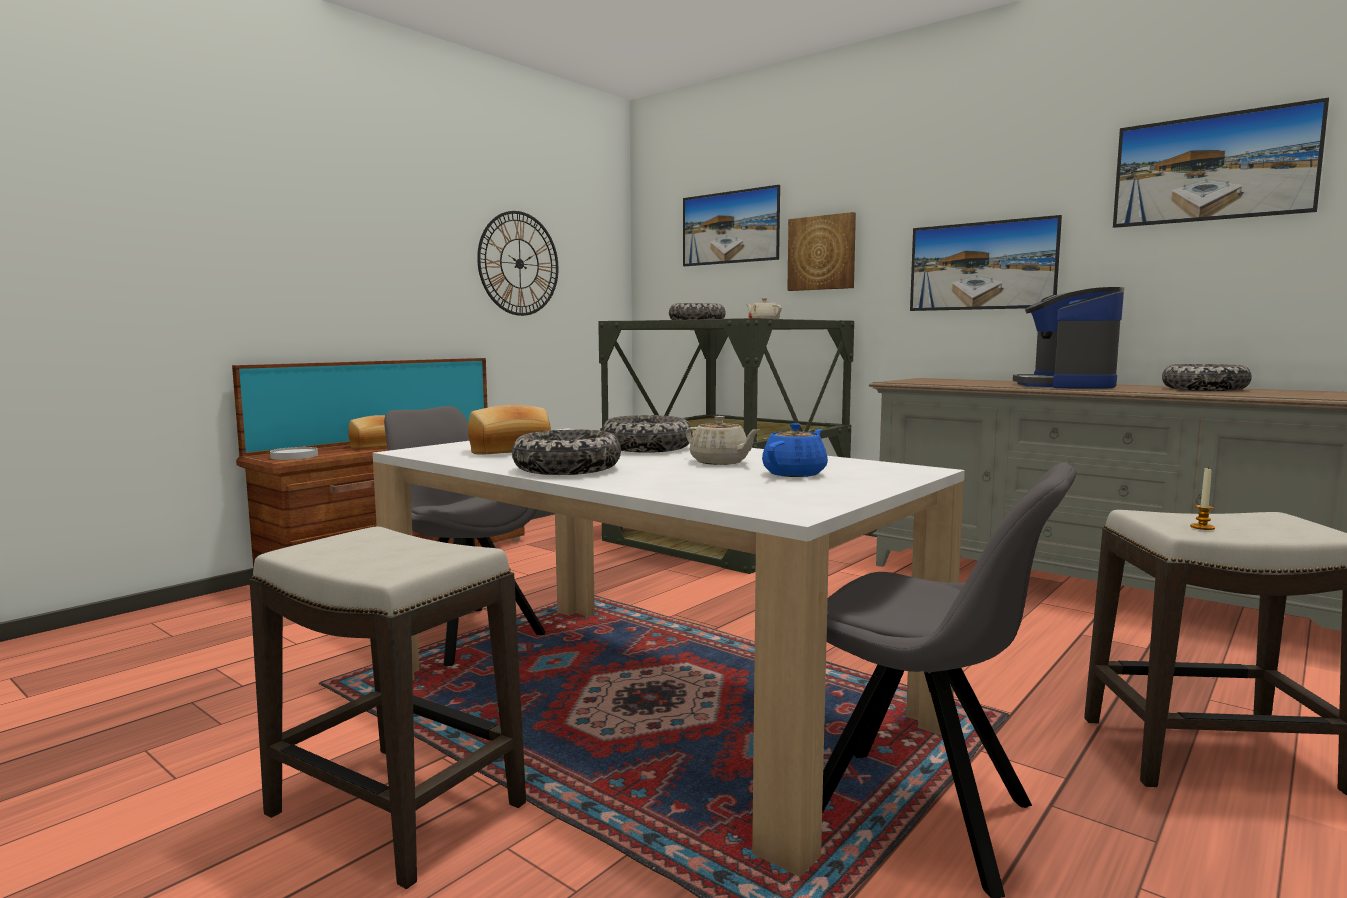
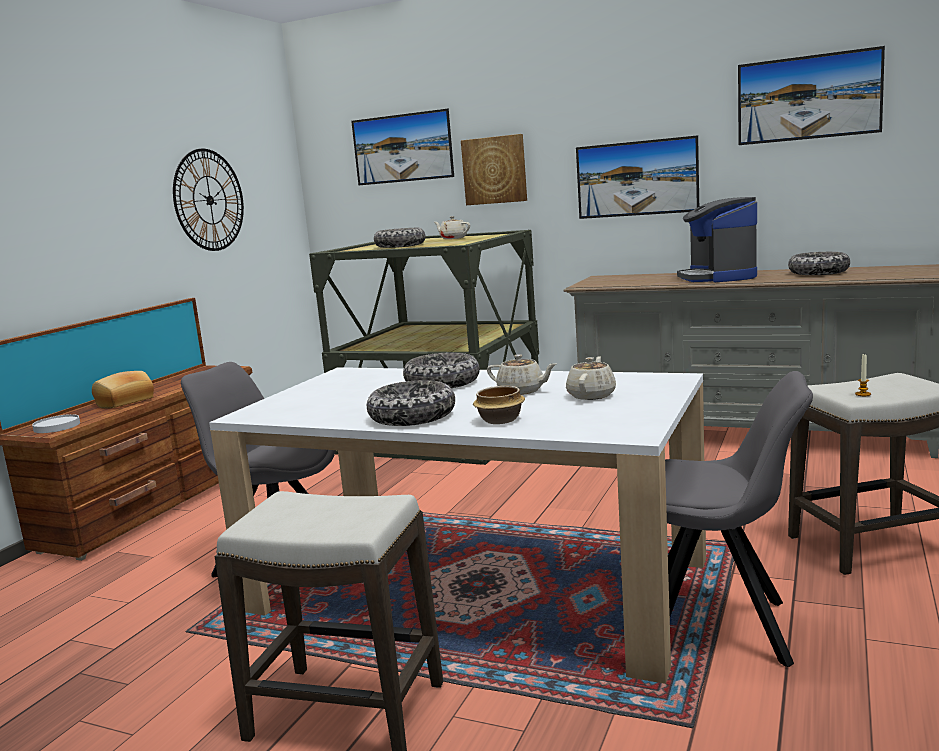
camera: 15 degrees left, 5 degrees up
bread [468,405,551,455] -> none
blue teapot [762,423,828,477] -> beige teapot [566,356,616,400]
none -> bowl [473,386,525,424]

